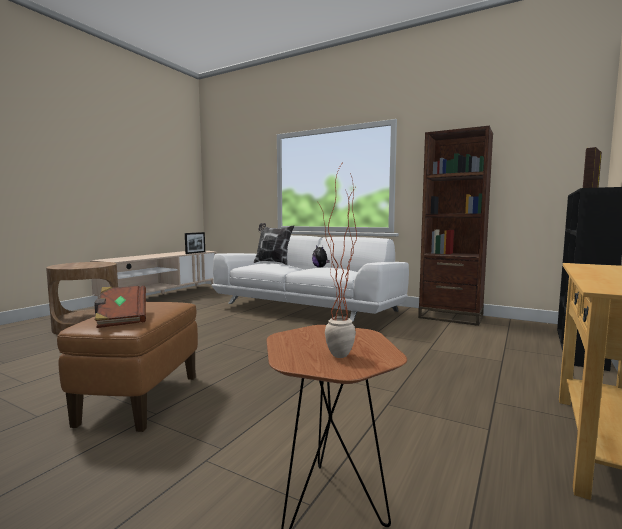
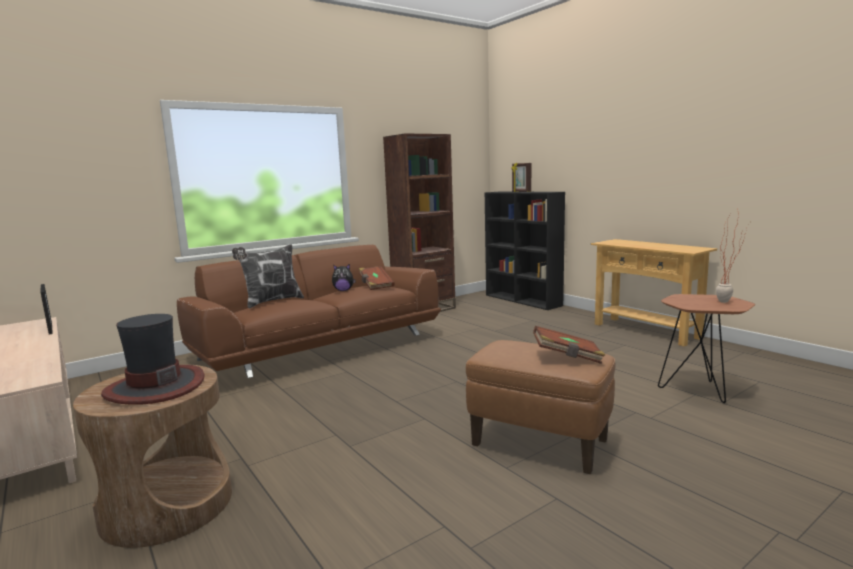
camera: 65 degrees left, 5 degrees up
white sofa [211,235,409,322] -> brown sofa [177,245,441,378]
none -> hat [101,314,205,405]
none -> brown book [359,266,395,290]

